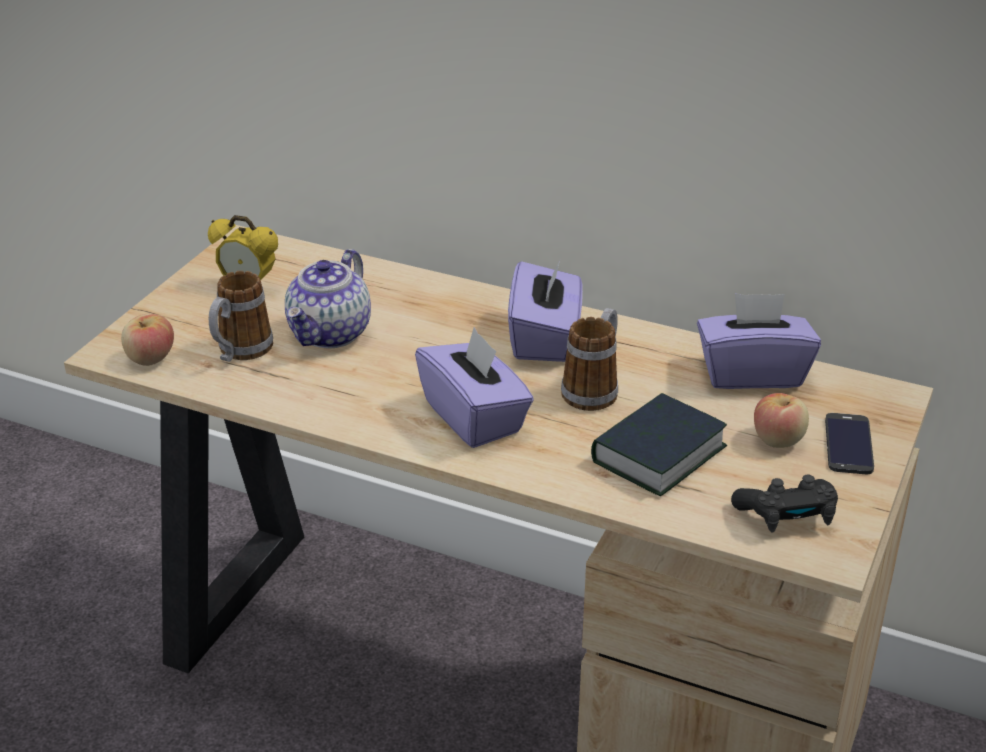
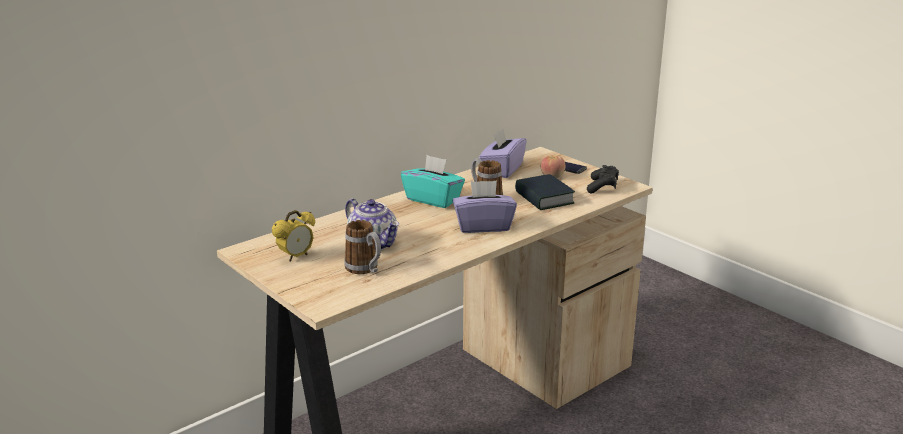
camera: 65 degrees left, 10 degrees down
apple [121,314,174,366] -> none
purple tissue box [508,256,583,362] -> turquoise tissue box [401,155,465,208]

